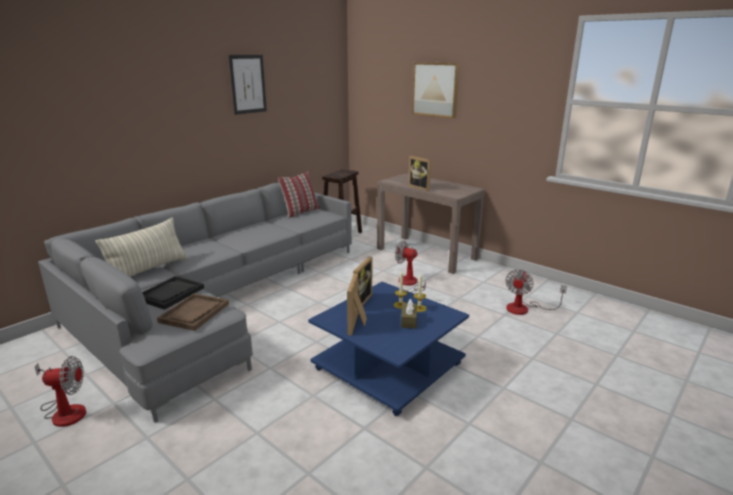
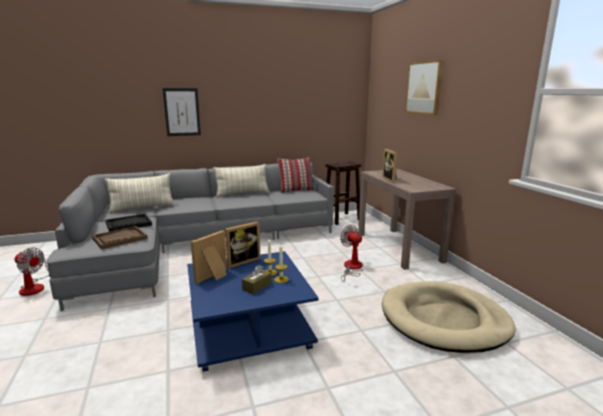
camera: 30 degrees right, 5 degrees down
picture [229,55,267,115] -> picture moved to [163,88,201,136]
fan [505,270,567,315] -> beige dog bed [382,281,515,353]
none -> pillow [213,164,270,198]

